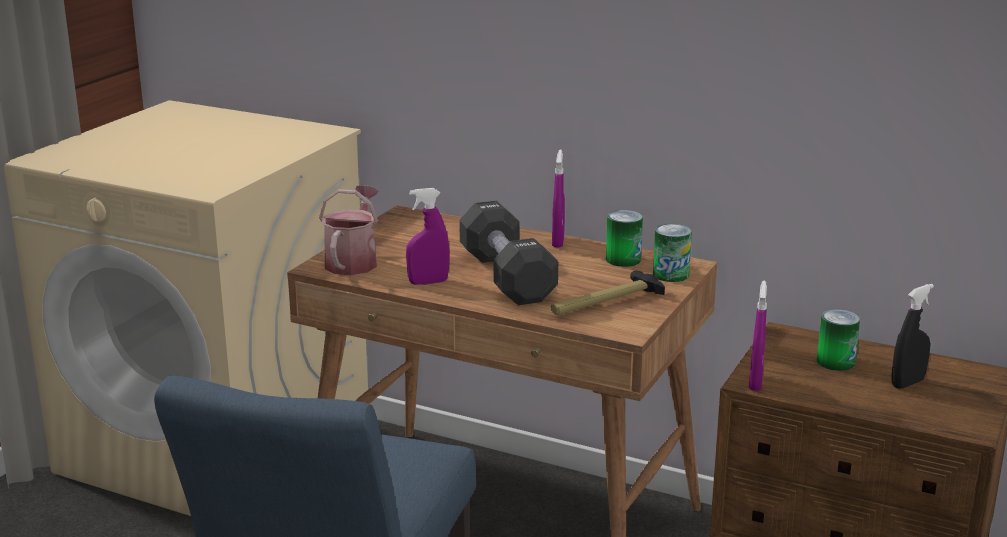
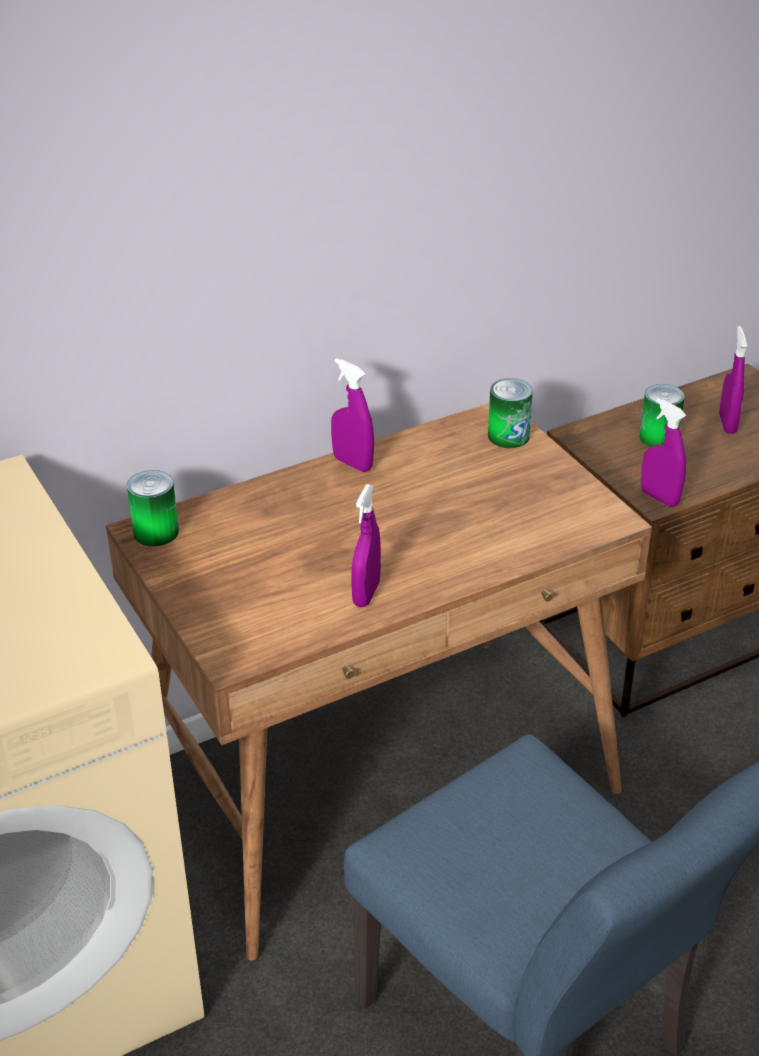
camera: 55 degrees left, 15 degrees up
watering can [319,185,378,275] -> none
black dumbbell [459,201,558,305] -> none
hammer [551,271,665,315] -> none
can [606,210,643,267] -> can moved to [127,470,179,546]
black spray bottle [891,284,934,389] -> purple spray bottle [719,326,747,434]

